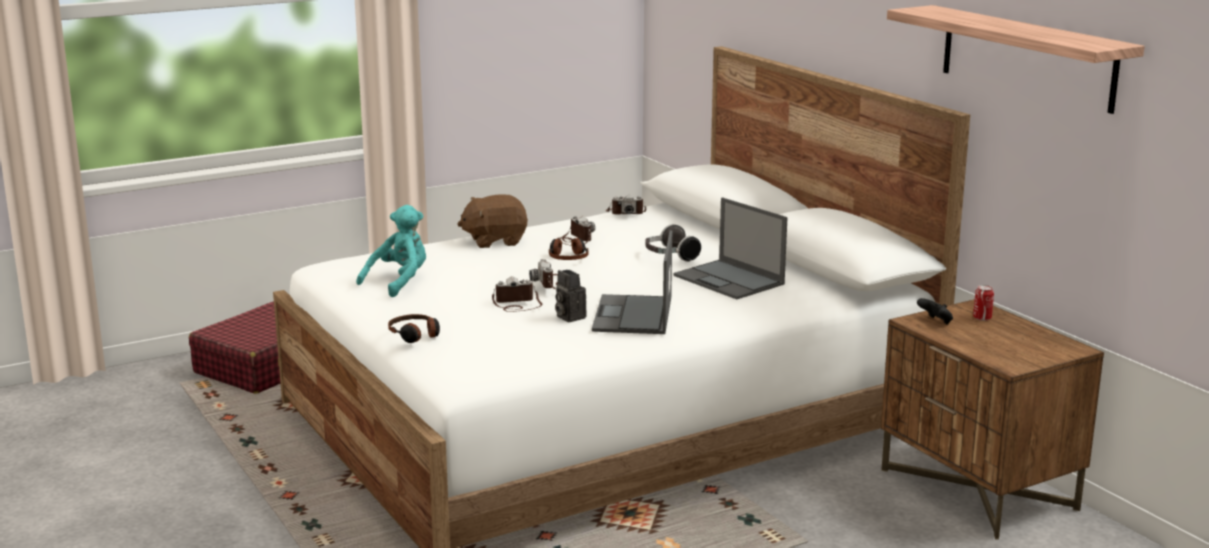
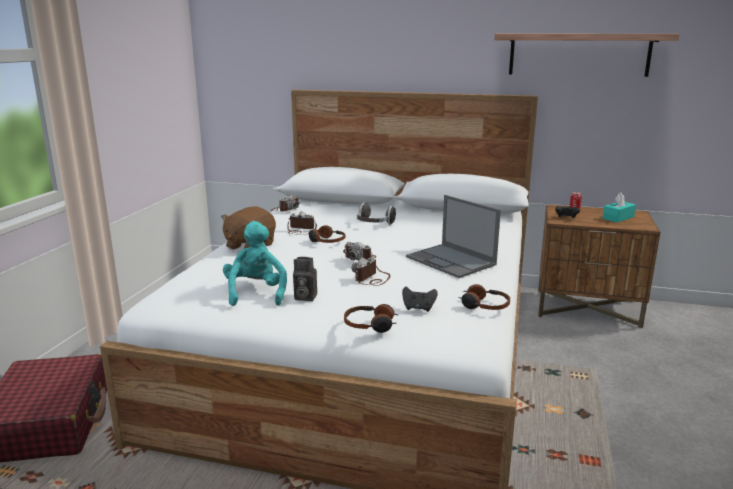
camera: 45 degrees left, 0 degrees up
camera [555,270,587,322] -> camera moved to [293,257,317,301]
laptop [673,197,788,299] -> none
none -> black game controller [402,286,438,312]
none -> headphones [458,284,510,310]
none -> turquoise tissue box [603,192,636,222]

